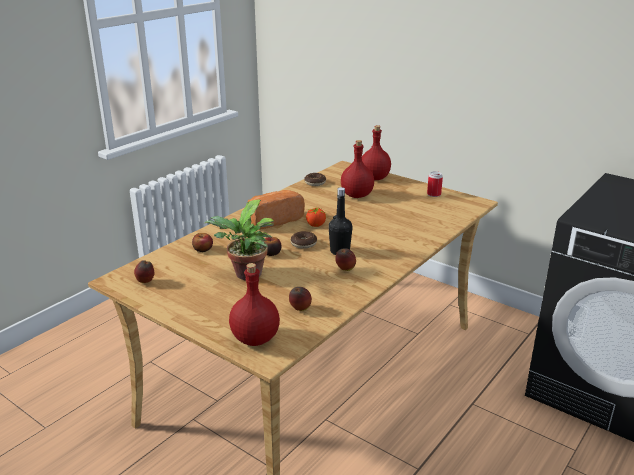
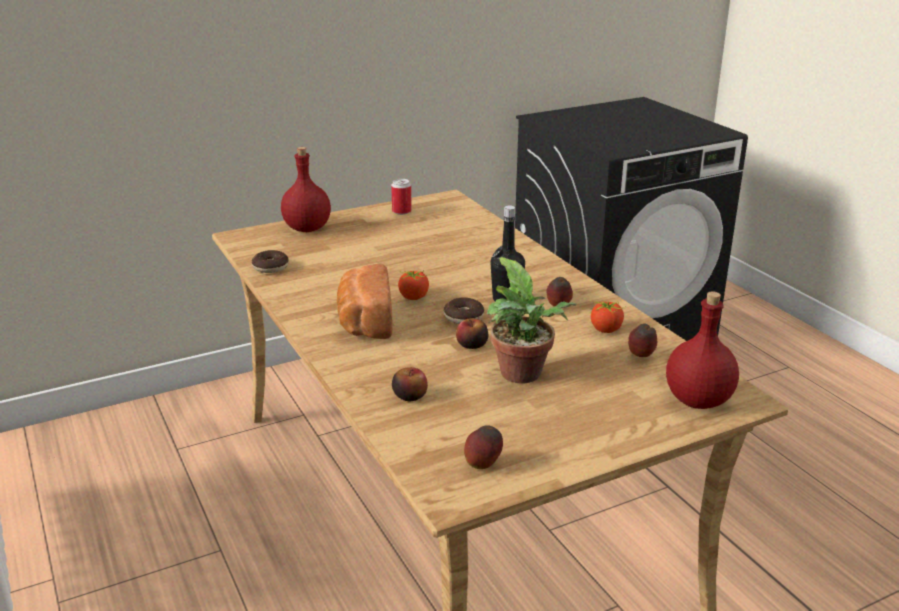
camera: 65 degrees left, 0 degrees up
red bottle [341,140,374,198] -> none
none -> tomato [591,302,626,333]

